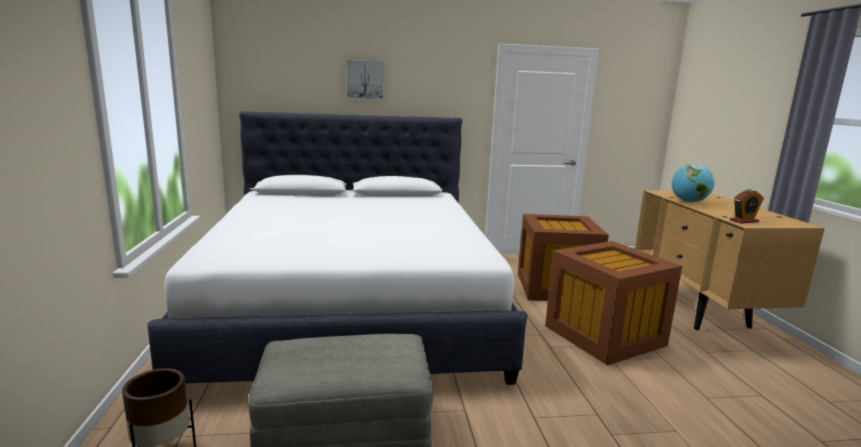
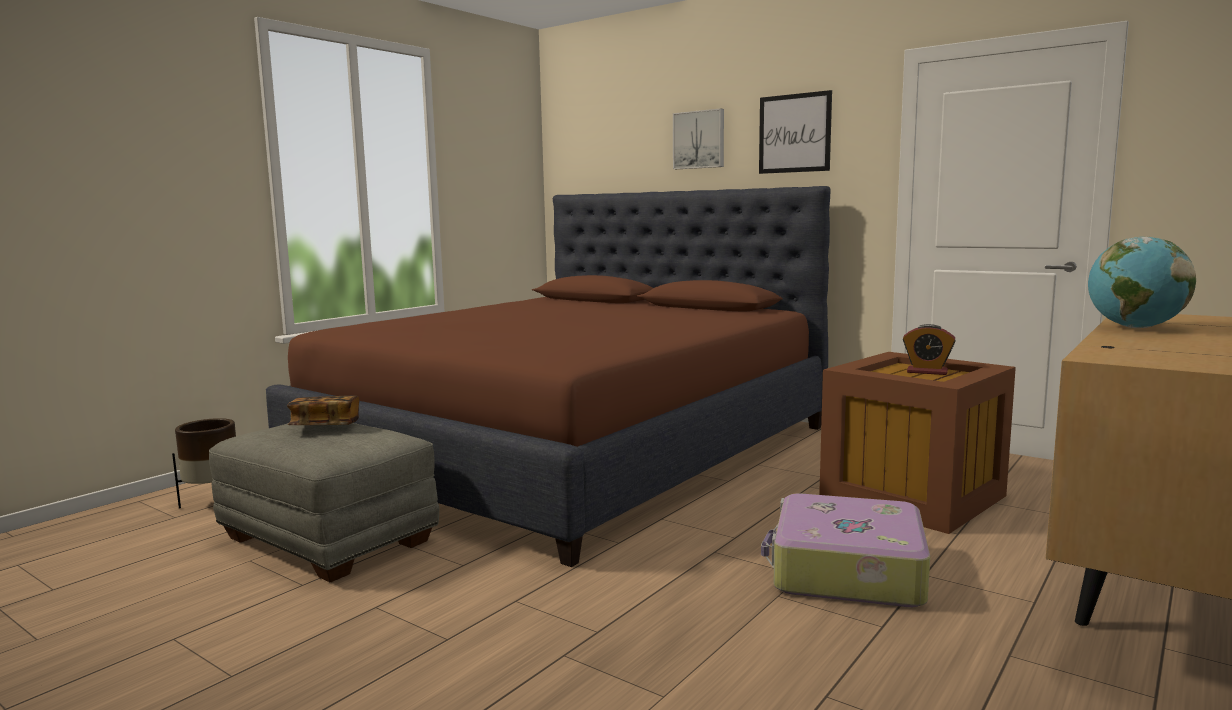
camera: 45 degrees right, 5 degrees down
white bed [147,111,527,385] -> brown bed [266,186,831,567]
brown storage box [545,241,682,365] -> suitcase [761,493,930,607]
alarm clock [730,189,764,224] -> alarm clock moved to [903,324,956,375]
none -> book [287,395,359,425]
none -> picture [759,90,832,174]

